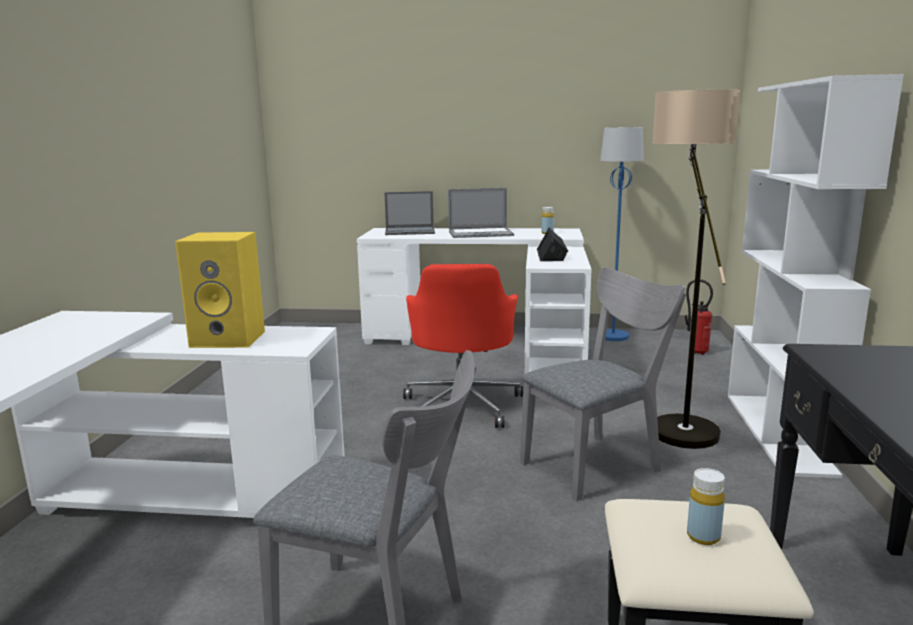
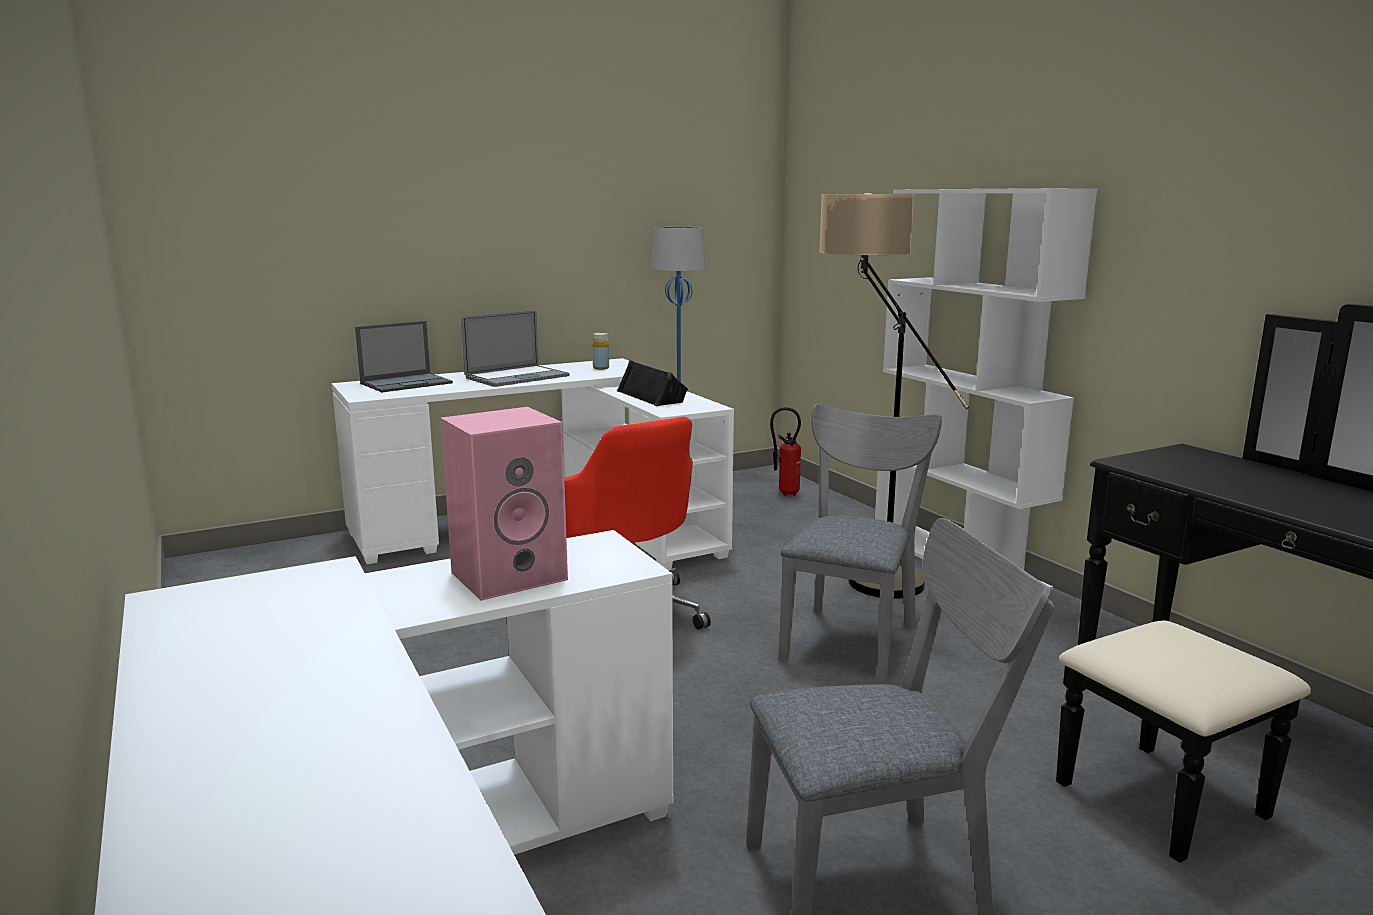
camera: 35 degrees left, 0 degrees up
yellow speaker [175,232,265,348] -> pink speaker [440,407,568,601]
yellow bottle [687,468,725,545] -> none

